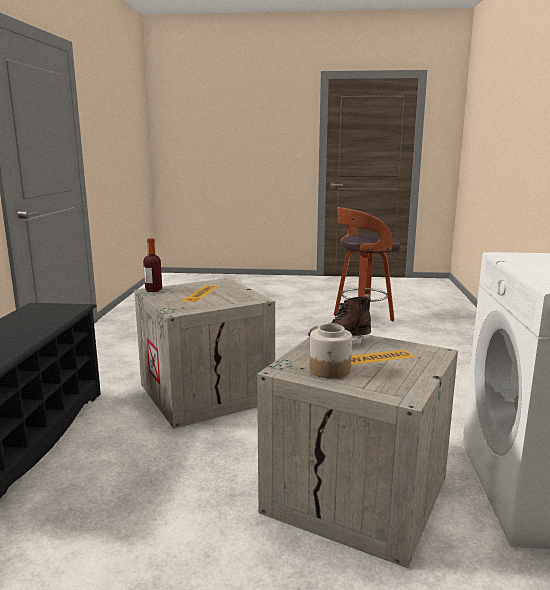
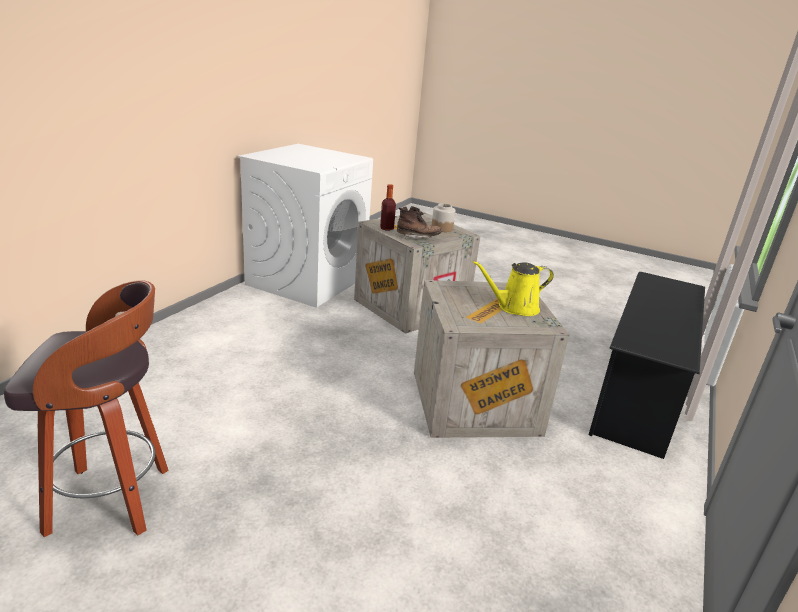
camera: 160 degrees left, 10 degrees up
bottle [143,238,162,292] -> bottle moved to [380,184,396,231]
none -> yellow watering can [473,261,554,316]

